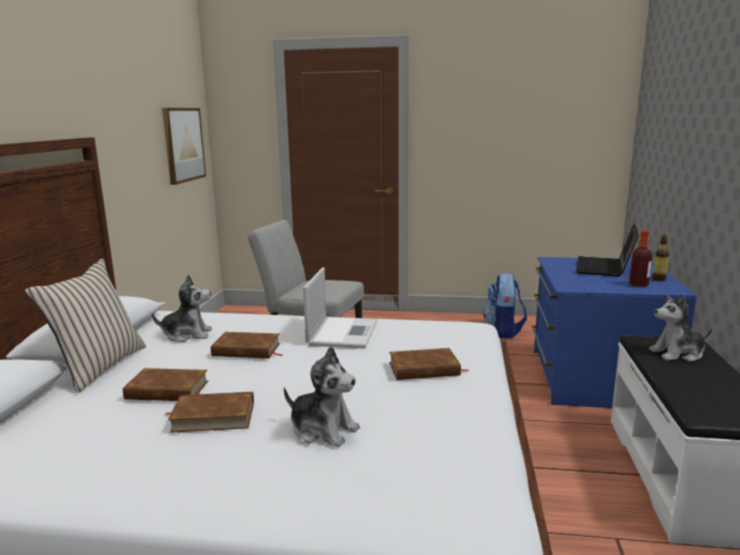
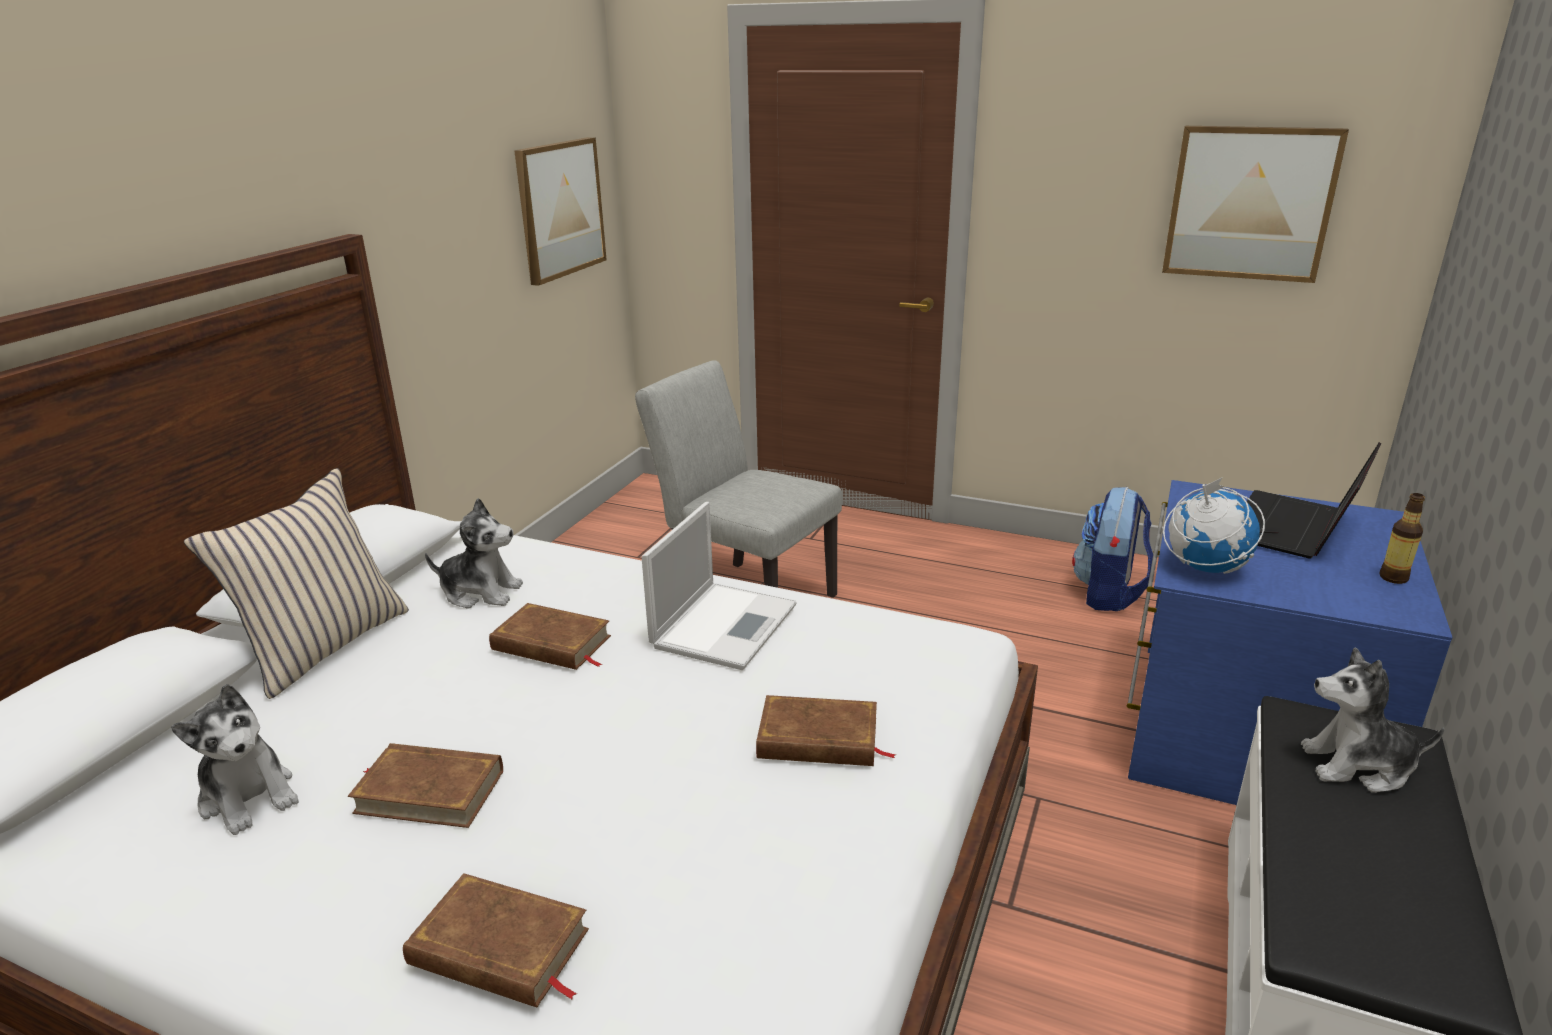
camera: 15 degrees right, 10 degrees up
brown book [123,368,208,401] -> brown book moved to [403,873,589,1007]
plush toy [284,346,360,447] -> plush toy moved to [171,684,299,835]
bottle [629,230,652,287] -> none
none -> picture [1162,126,1349,283]
none -> globe [1163,477,1265,574]

